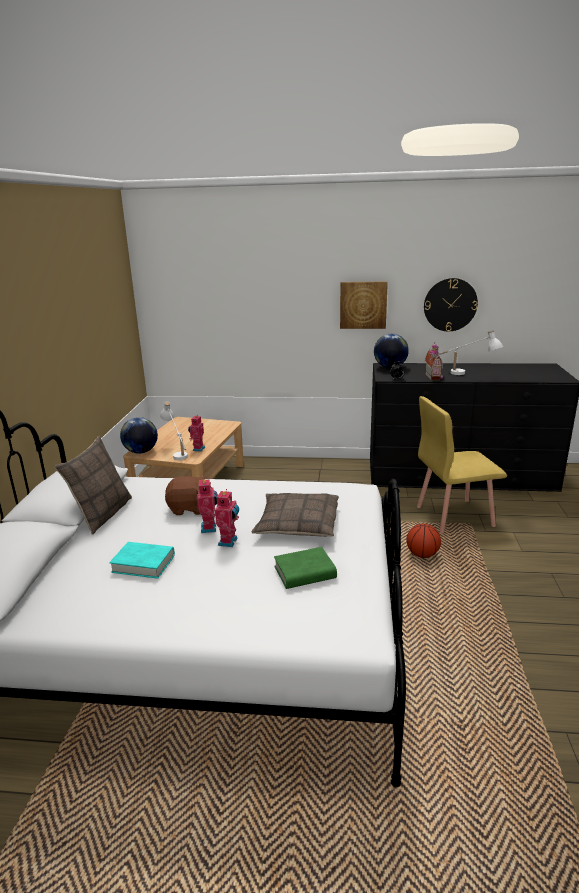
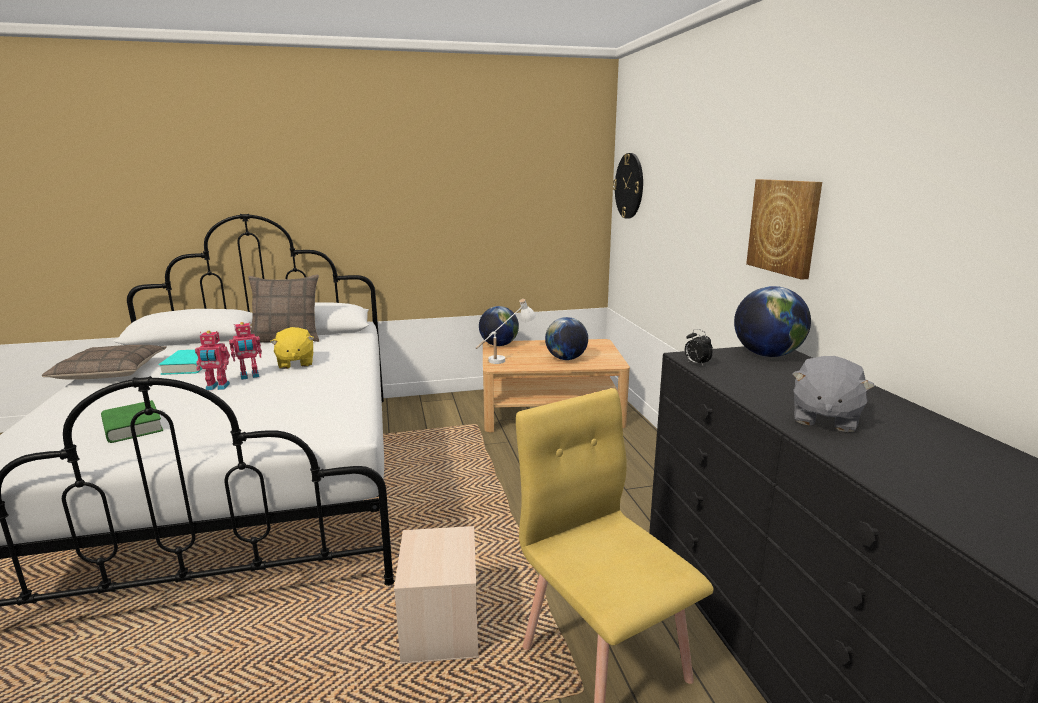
camera: 70 degrees right, 5 degrees down
brown plush toy [165,475,212,515] -> yellow plush toy [270,327,314,369]
toy robot [188,415,205,452] -> none
pillow [251,493,339,537] -> pillow moved to [42,345,167,380]
basketball [406,524,441,558] -> beige storage box [394,526,479,664]
wall clock [424,278,478,331] -> wall clock moved to [613,153,643,219]
toy house [425,343,443,380] -> none
white table lamp [440,330,503,375] -> grey plush toy [792,356,875,432]
none -> globe [545,317,588,360]

